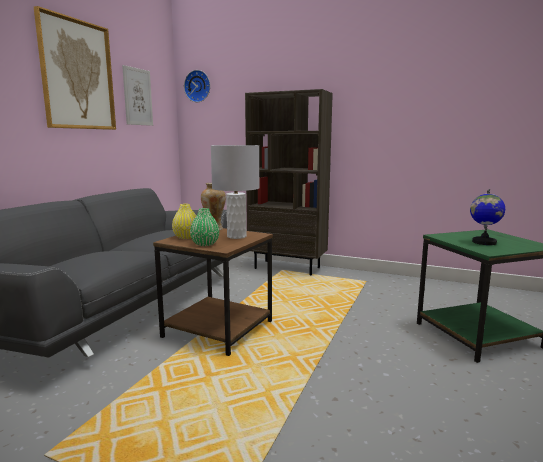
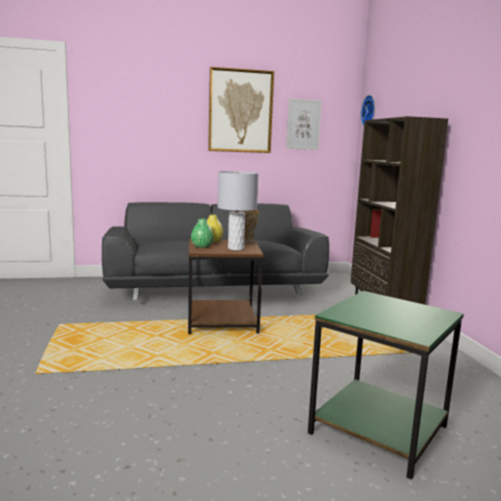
camera: 55 degrees right, 0 degrees up
globe [470,189,505,245] -> none

